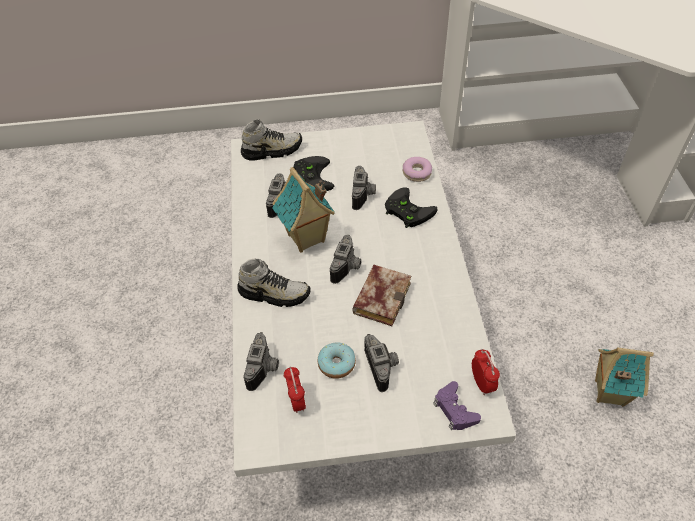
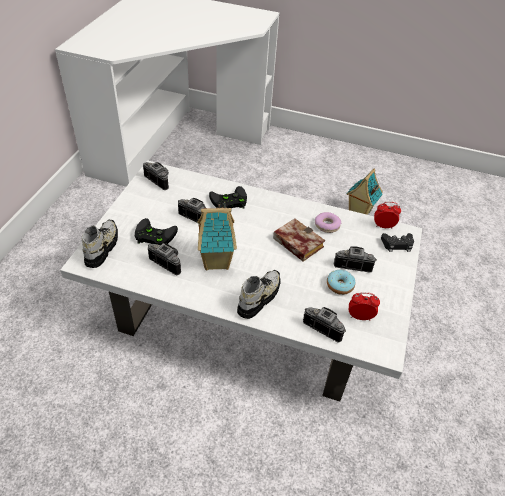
camera: 70 degrees left, 5 degrees down
camera [329,235,361,284] -> camera moved to [143,162,169,190]
donut [403,157,432,182] -> donut moved to [315,212,341,233]
purple game controller [433,381,481,430] -> black game controller [381,233,414,252]

